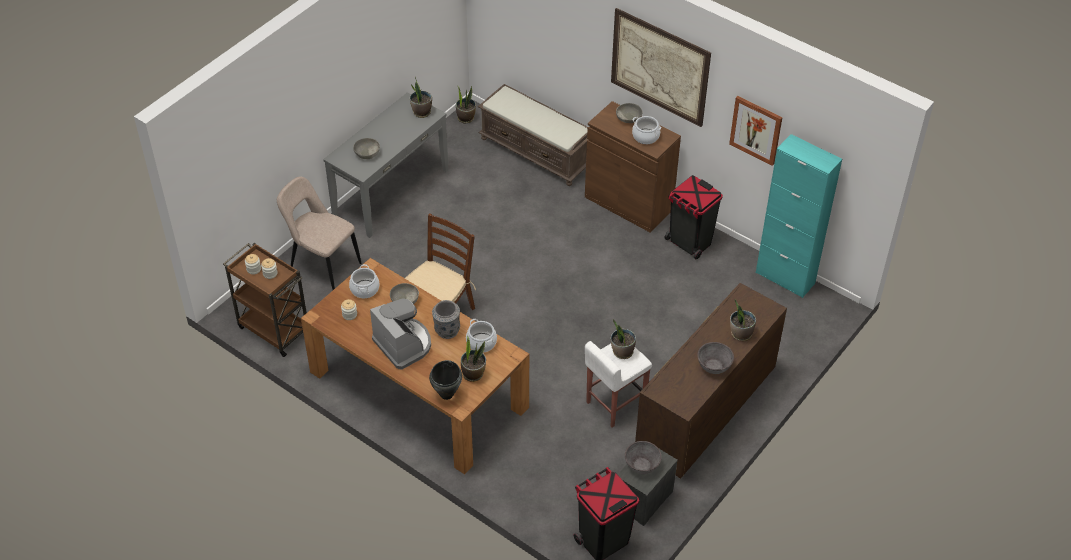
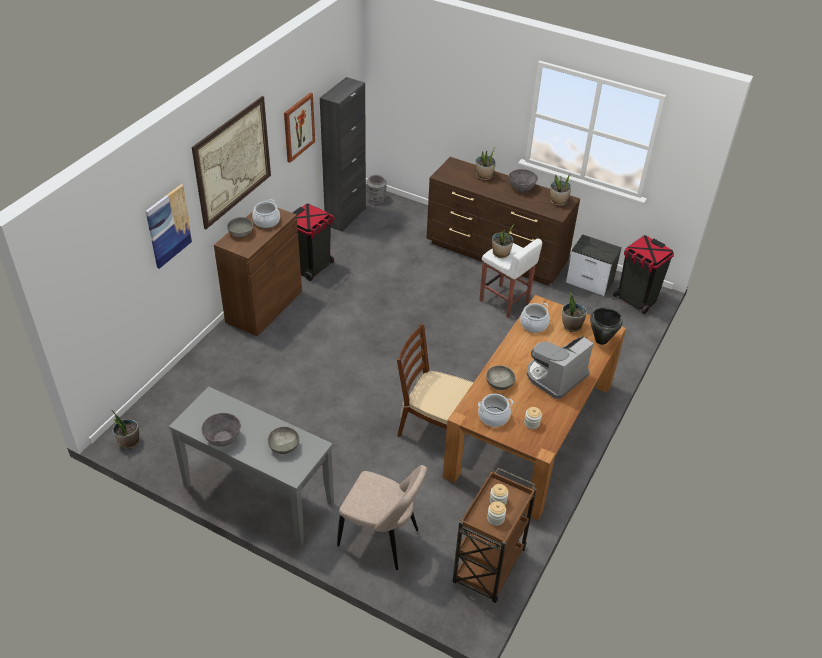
camera: 100 degrees left, 5 degrees down
beige chair [277,176,361,290] -> beige chair turned 90 degrees counterclockwise [337,465,427,570]
potted plant [410,77,432,118] -> potted plant moved to [550,174,571,206]
grey vase [432,300,460,339] -> grey vase moved to [367,174,387,204]
brown bench [478,84,588,186] -> none
grey bowl [625,441,662,474] -> grey bowl moved to [202,413,241,447]
turquoise cabinet [756,134,842,298] -> black cabinet [320,77,366,232]
none -> picture [146,184,193,269]

